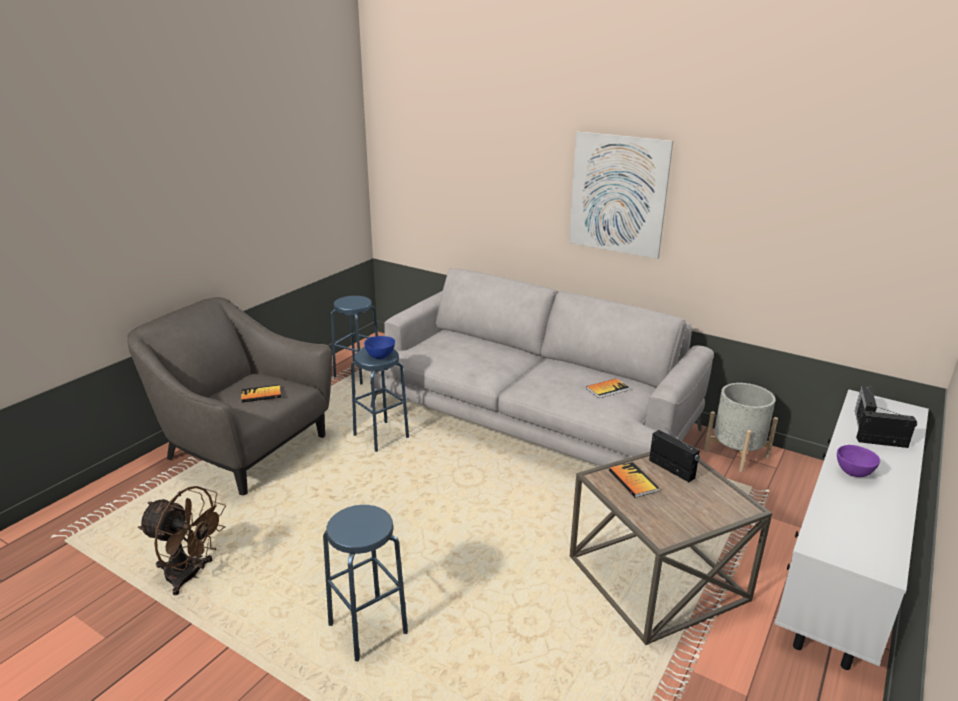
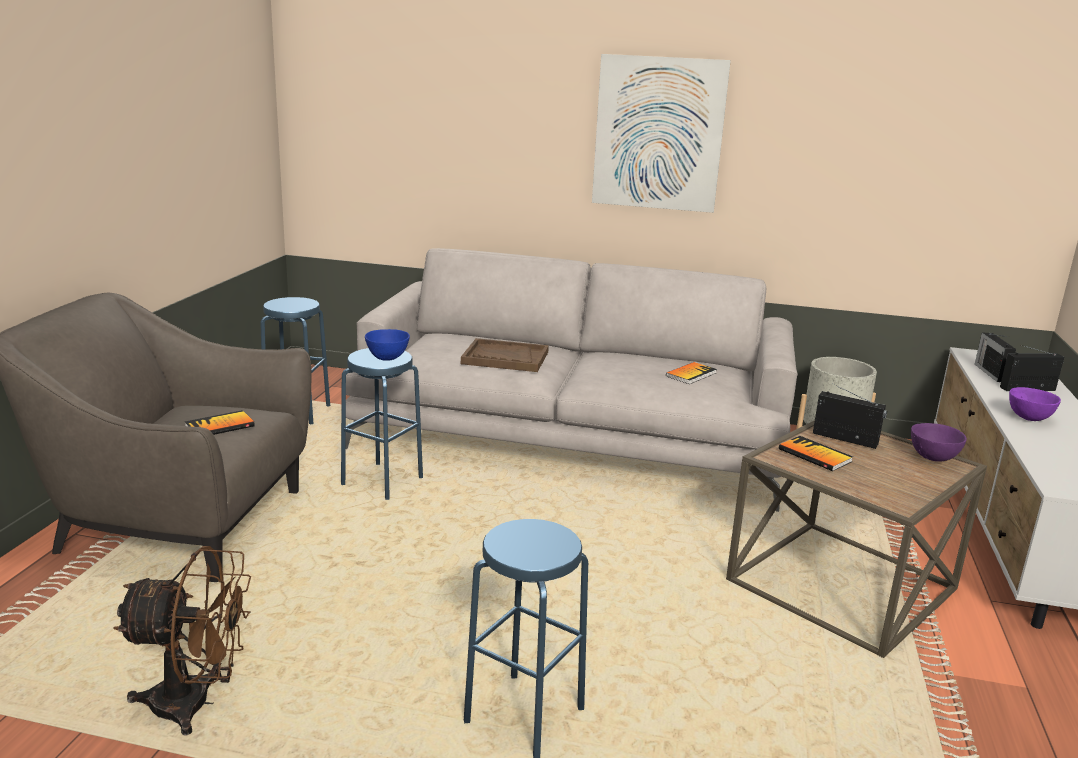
camera: 20 degrees left, 5 degrees down
none -> brown tray [461,338,549,372]
none -> purple bowl [911,423,967,462]

